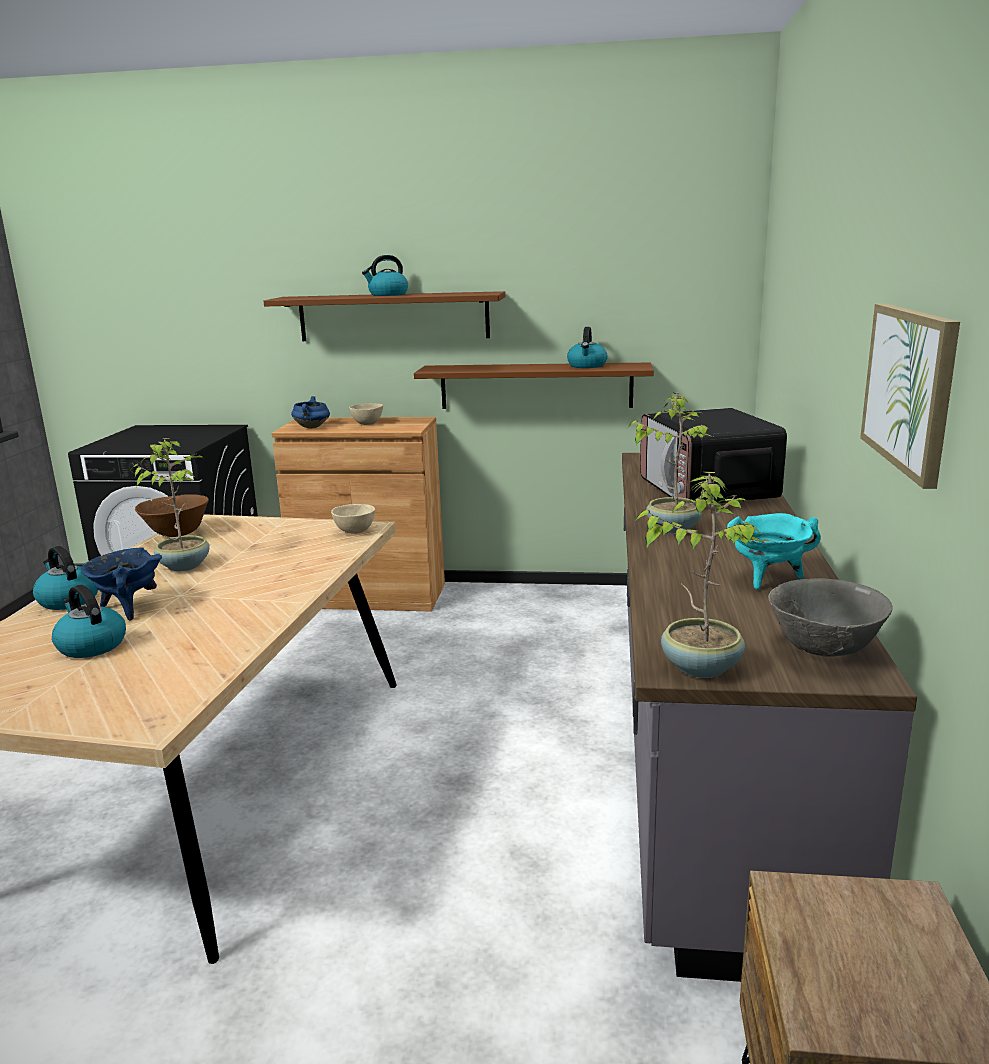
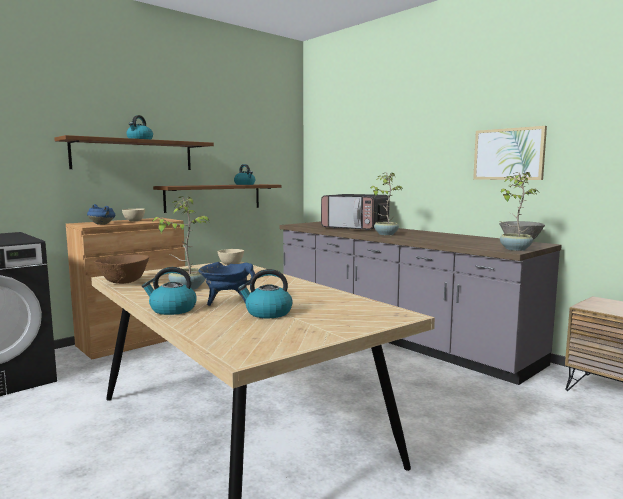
camera: 50 degrees left, 10 degrees down
turquoise cooking pot [727,513,821,590] -> none

